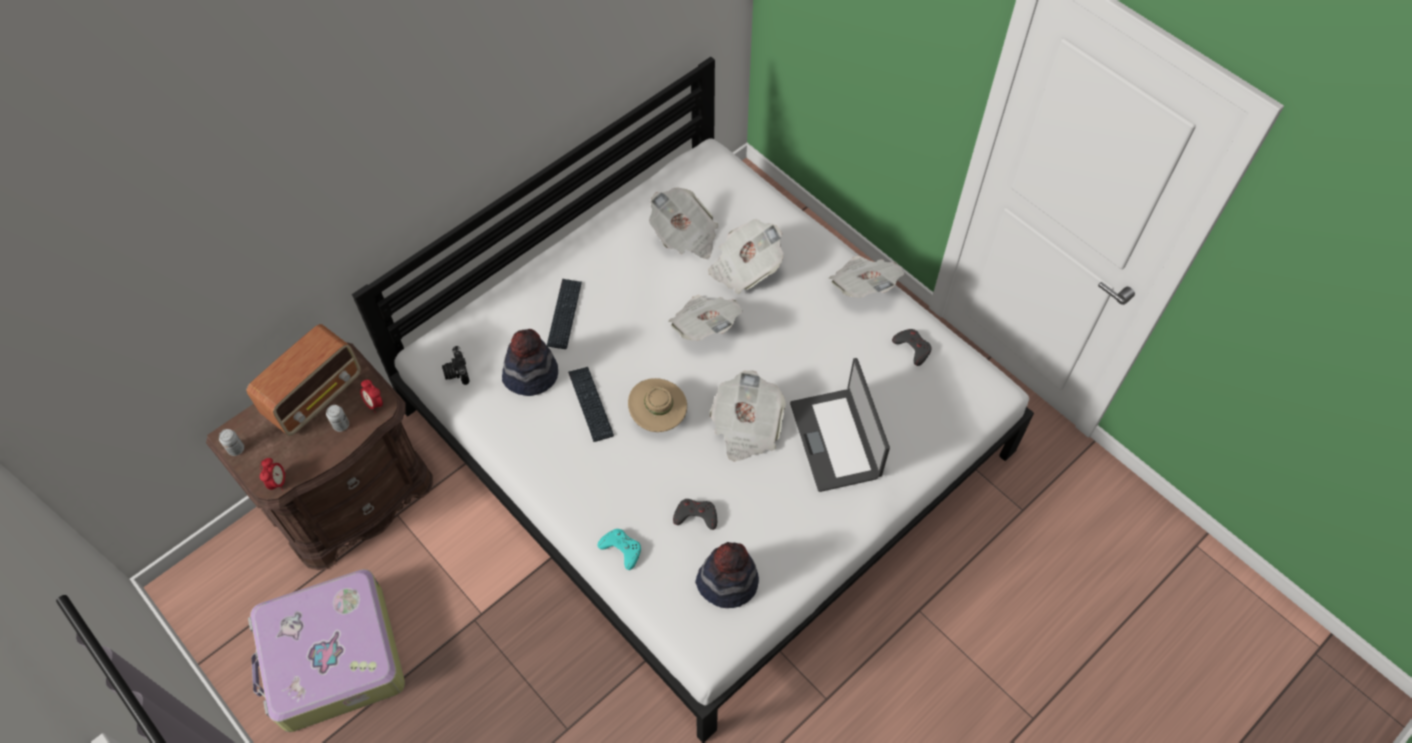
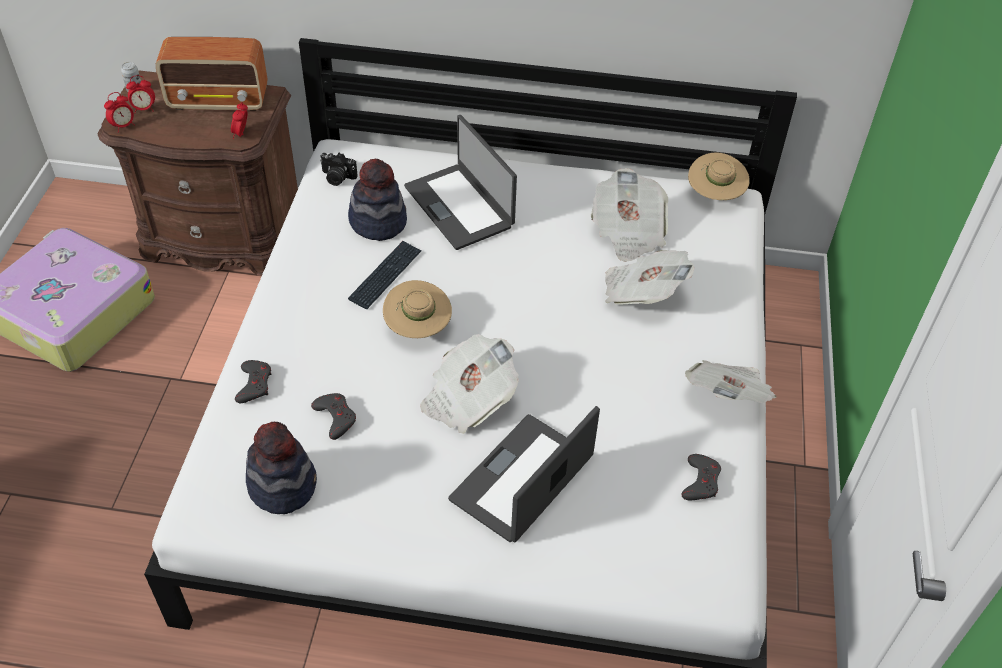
camera: 50 degrees right, 10 degrees down
can [326,405,349,432] -> none
camera [442,346,470,385] -> camera turned 105 degrees counterclockwise [320,153,358,186]
keyboard [547,279,582,349] -> laptop [404,115,517,250]
turquoise game controller [597,529,641,570] -> grey game controller [235,360,271,403]
newspaper [668,295,743,341] -> none
none -> alarm clock [126,75,155,113]
none -> beige hat [688,153,750,200]

